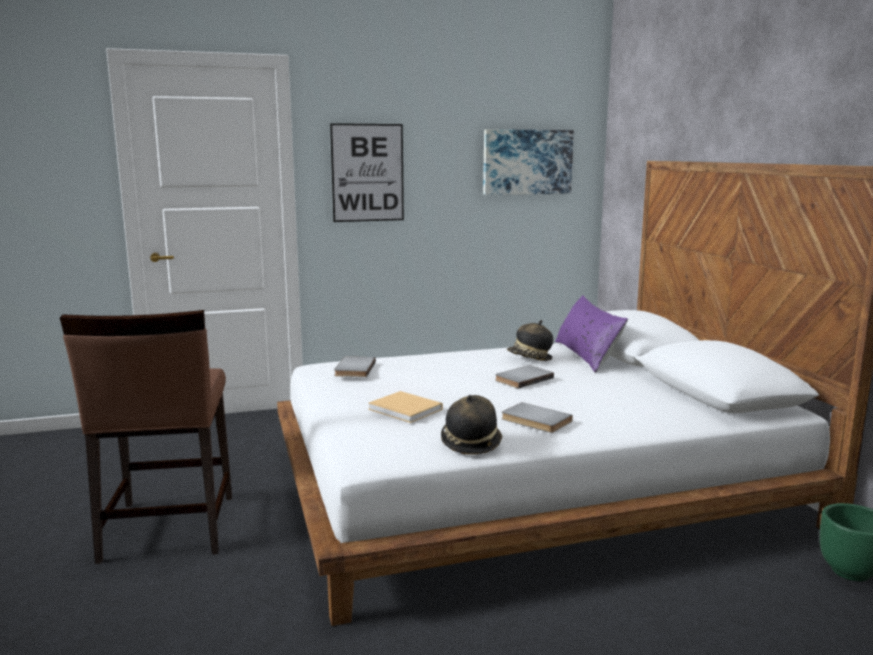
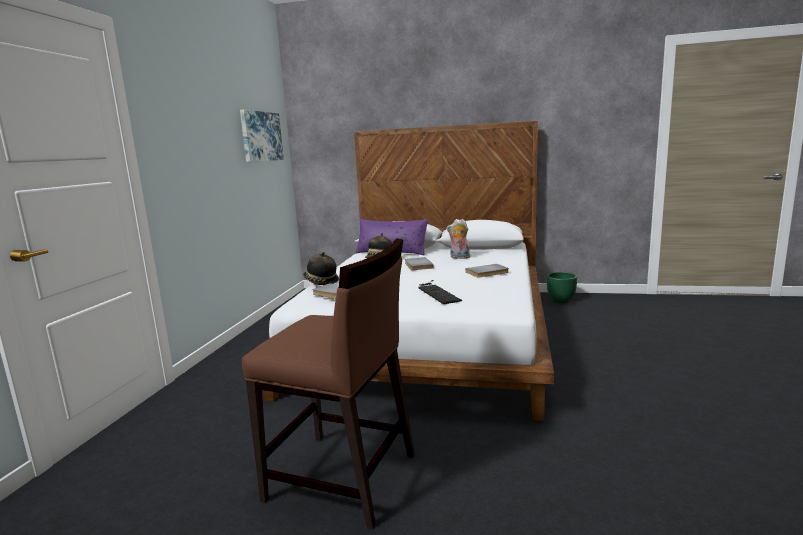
camera: 60 degrees left, 0 degrees up
picture [330,123,404,222] -> none
beige book [368,391,443,423] -> keyboard [419,280,462,304]
hat [441,395,502,454] -> hat moved to [303,252,339,285]
none -> plush toy [446,219,470,259]

